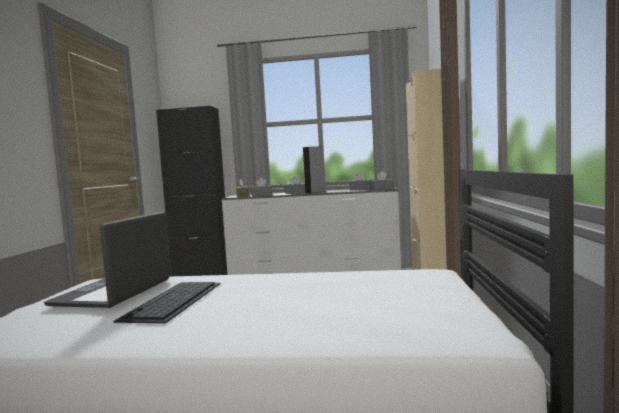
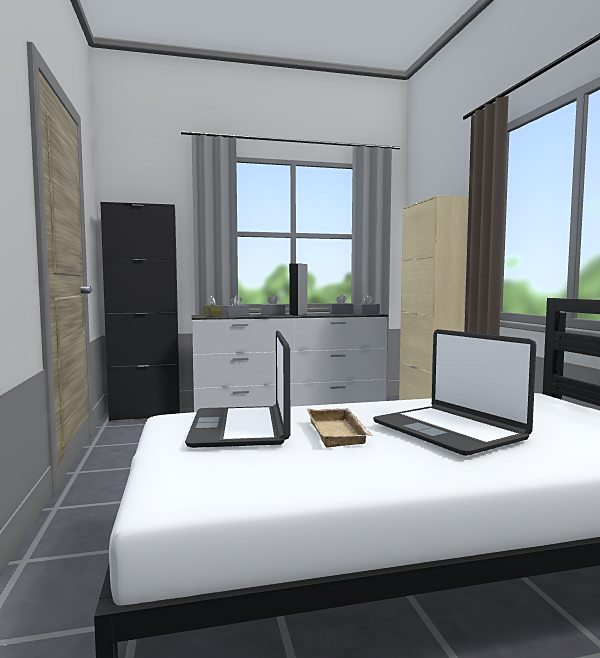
camera: 20 degrees left, 0 degrees up
keyboard [113,282,220,323] -> beige tray [307,408,373,447]
none -> laptop [373,329,536,456]

